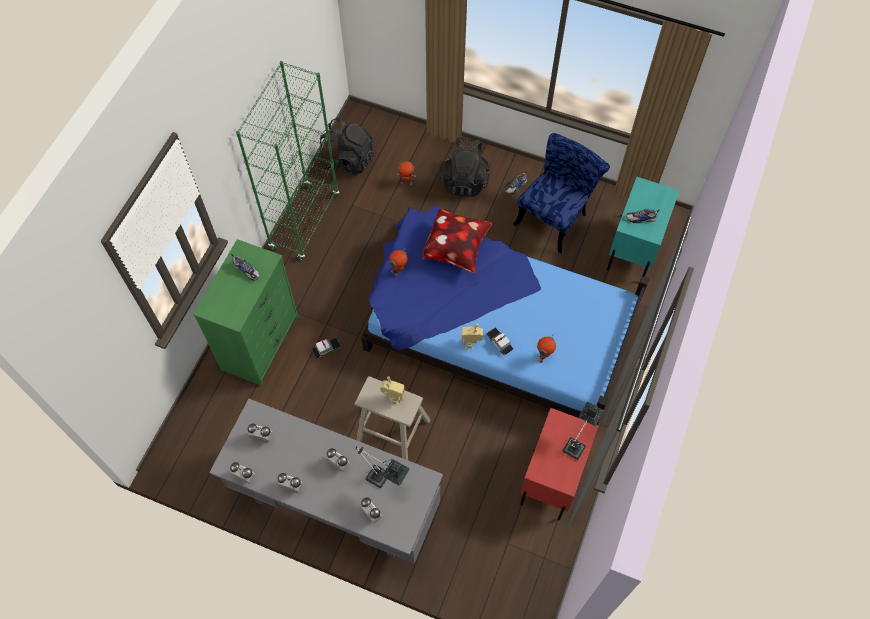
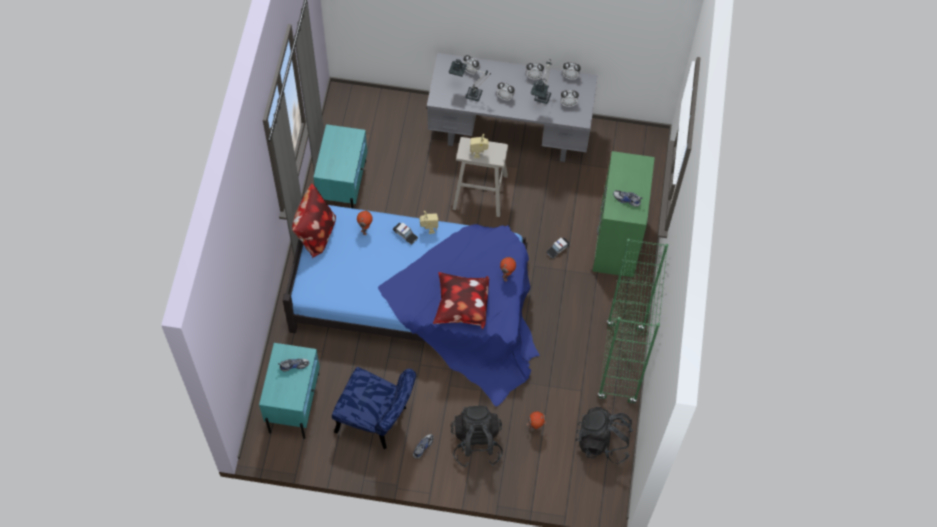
camera: 165 degrees right, 0 degrees up
blue chair [514,133,610,253] -> blue chair turned 90 degrees counterclockwise [332,367,416,449]
red nightstand [520,408,599,520] -> turquoise nightstand [313,124,367,208]
table lamp [563,402,604,460] -> table lamp moved to [531,60,552,104]
none -> pillow [292,184,336,258]

